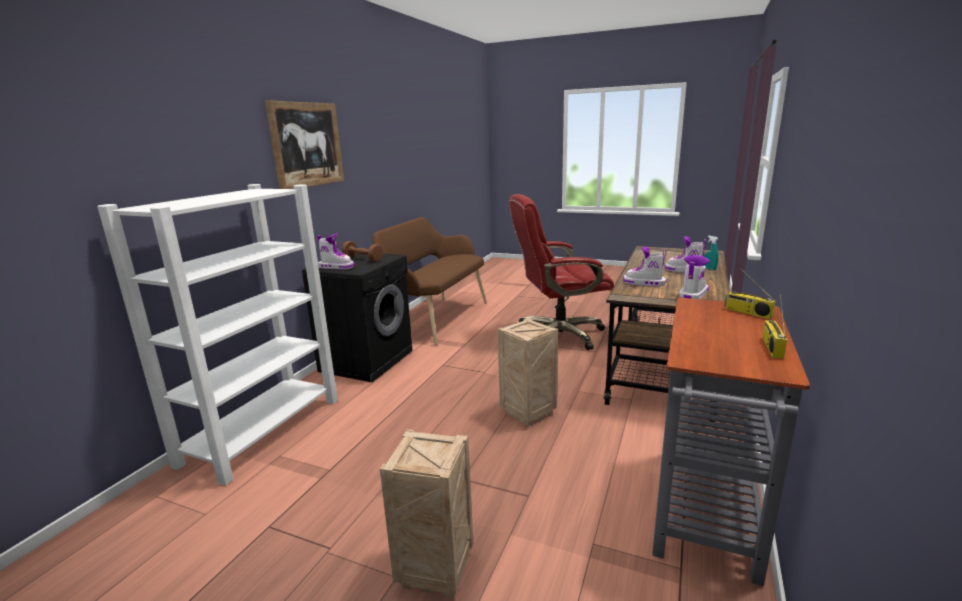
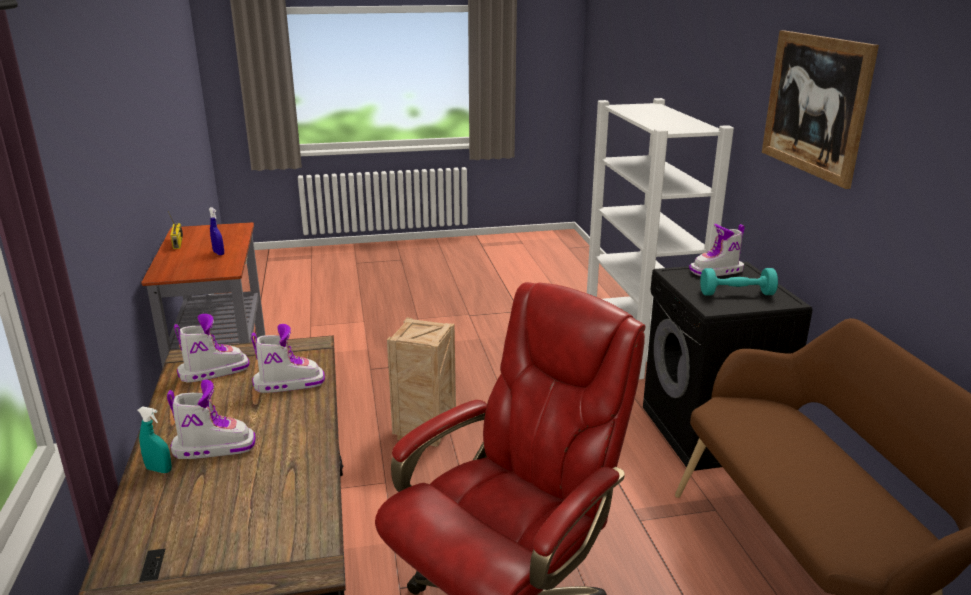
camera: 145 degrees right, 5 degrees up
brown dumbbell [342,241,383,262] -> turquoise dumbbell [700,268,778,295]
crate [380,429,473,598] -> none
boot [679,255,710,299] -> boot turned 120 degrees counterclockwise [174,314,250,383]
radio [724,269,776,319] -> none
none -> blue spray bottle [209,207,224,255]

